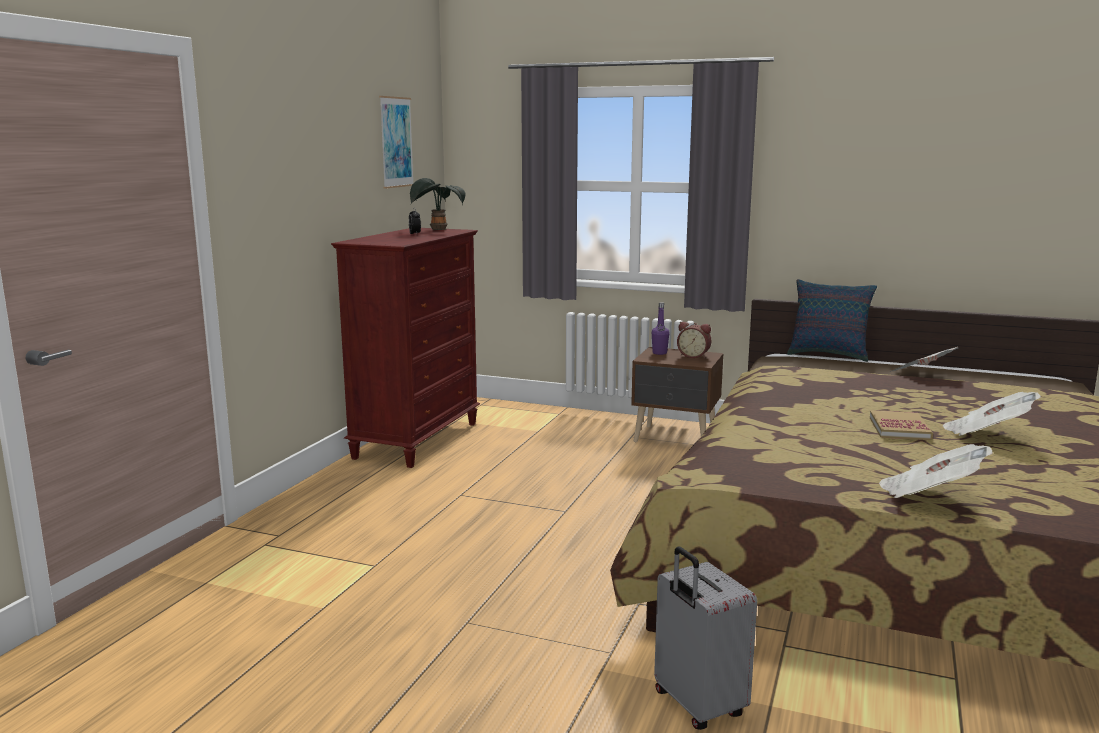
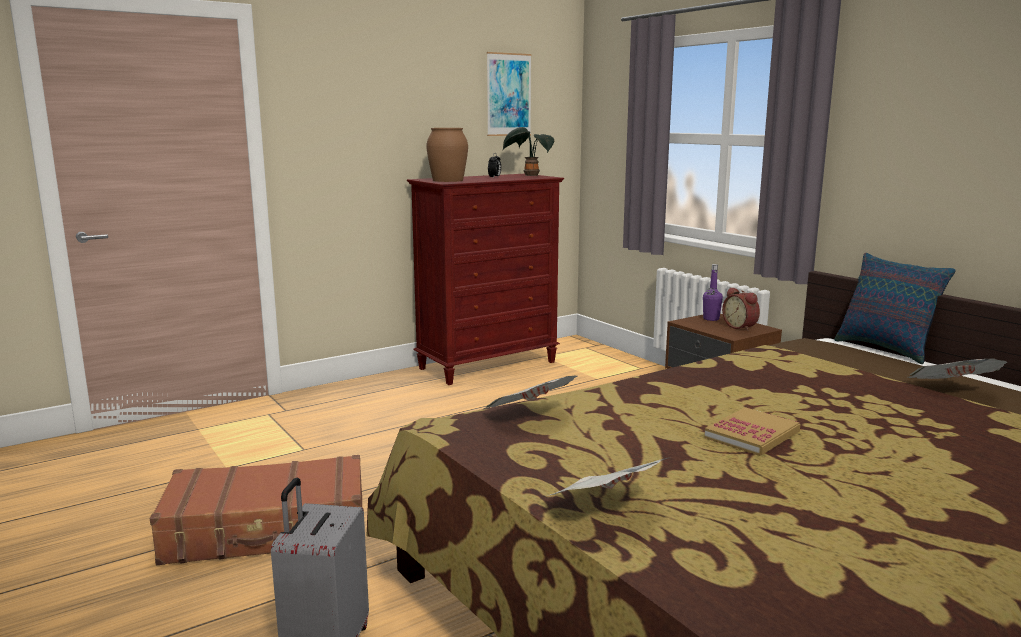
camera: 35 degrees right, 0 degrees up
newspaper [943,392,1041,436] -> newspaper moved to [483,376,578,409]
none -> brown suitcase [150,455,362,565]
none -> brown vase [426,128,468,182]

